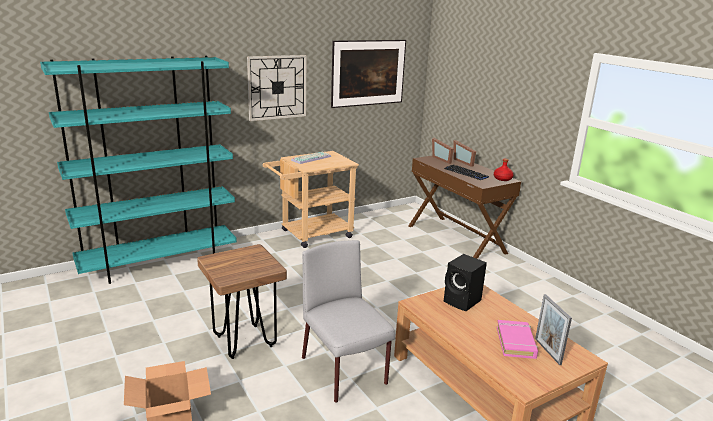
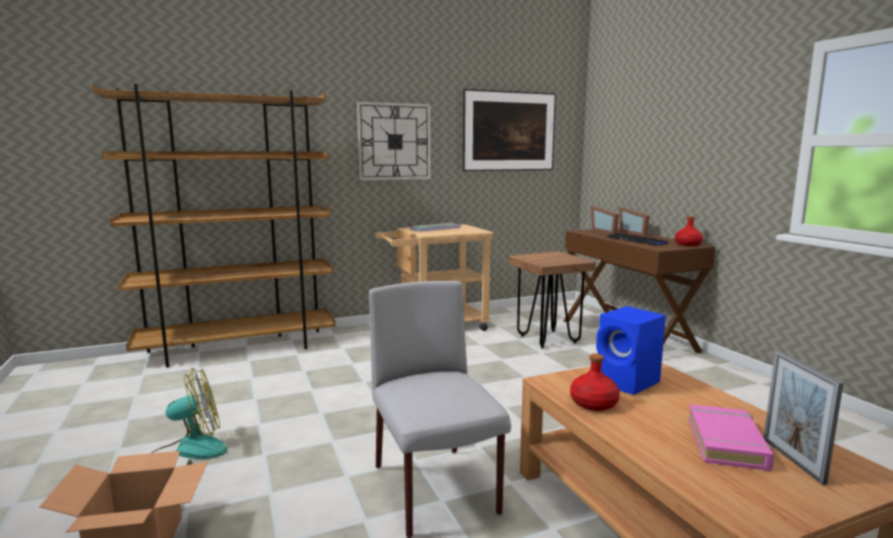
camera: 10 degrees right, 10 degrees down
turquoise bookcase [40,56,237,284] -> brown bookcase [93,84,335,368]
brown stool [197,244,287,359] -> brown stool moved to [509,251,596,349]
black speaker [444,254,487,311] -> blue speaker [596,306,666,395]
none -> fan [152,368,227,465]
none -> red bottle [570,353,620,411]

